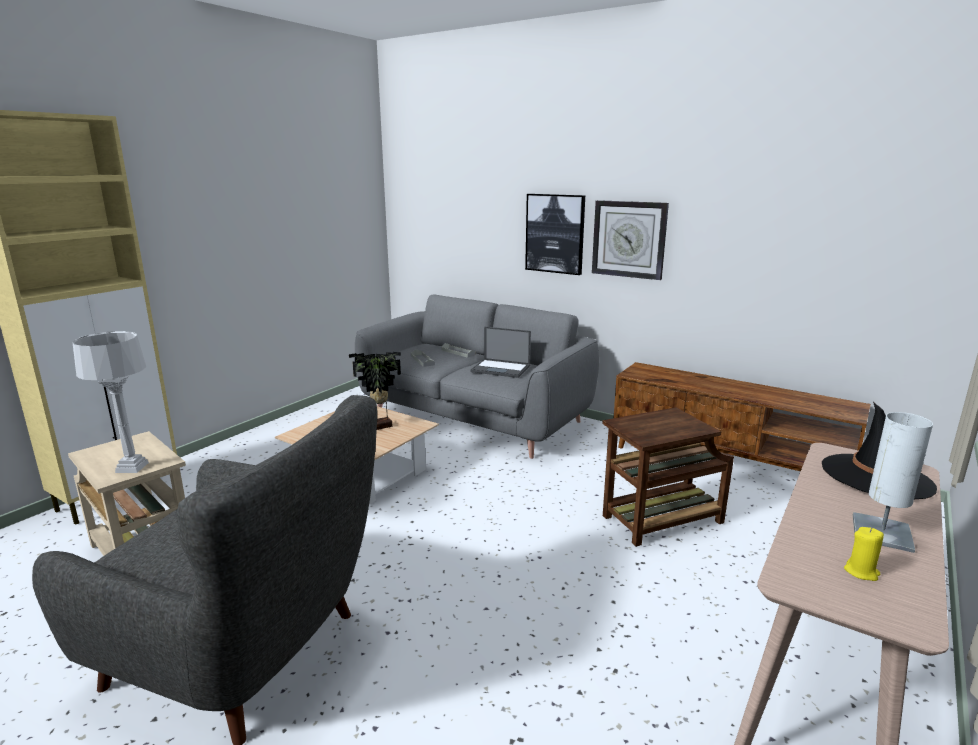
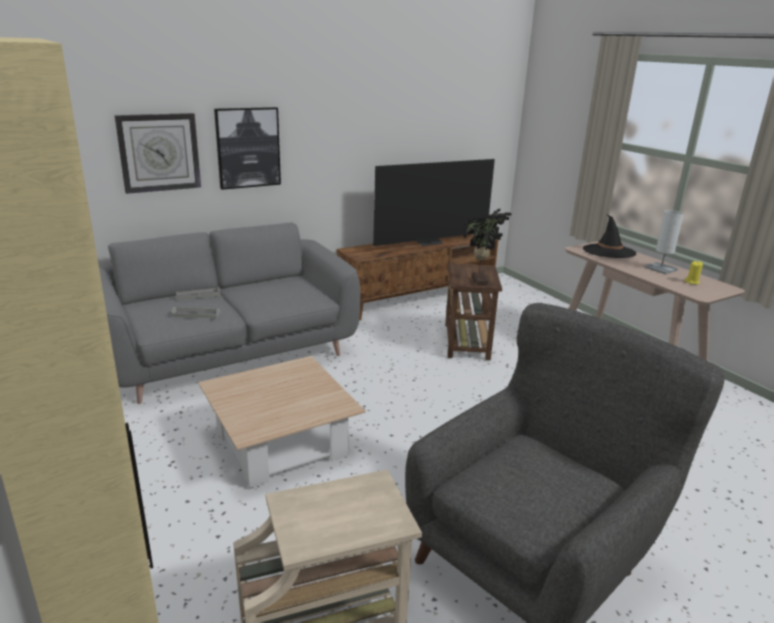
camera: 65 degrees left, 5 degrees up
grey table lamp [72,331,149,473] -> none
potted plant [349,352,401,430] -> potted plant moved to [464,208,512,286]
laptop [471,326,531,378] -> none
wall clock [592,200,669,280] -> wall clock moved to [114,113,201,194]
none -> television [373,159,495,246]

